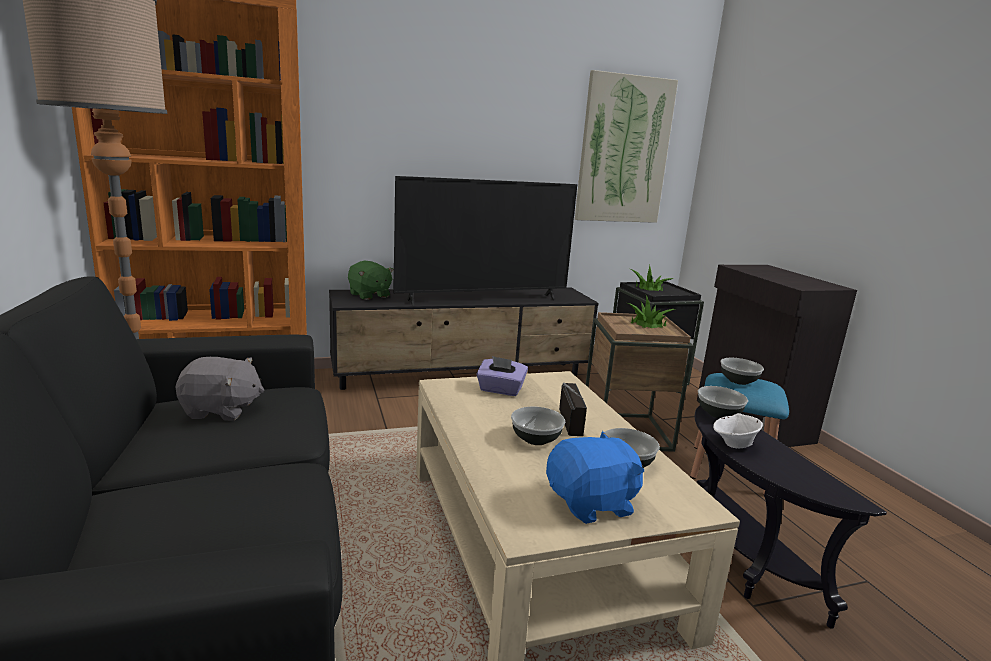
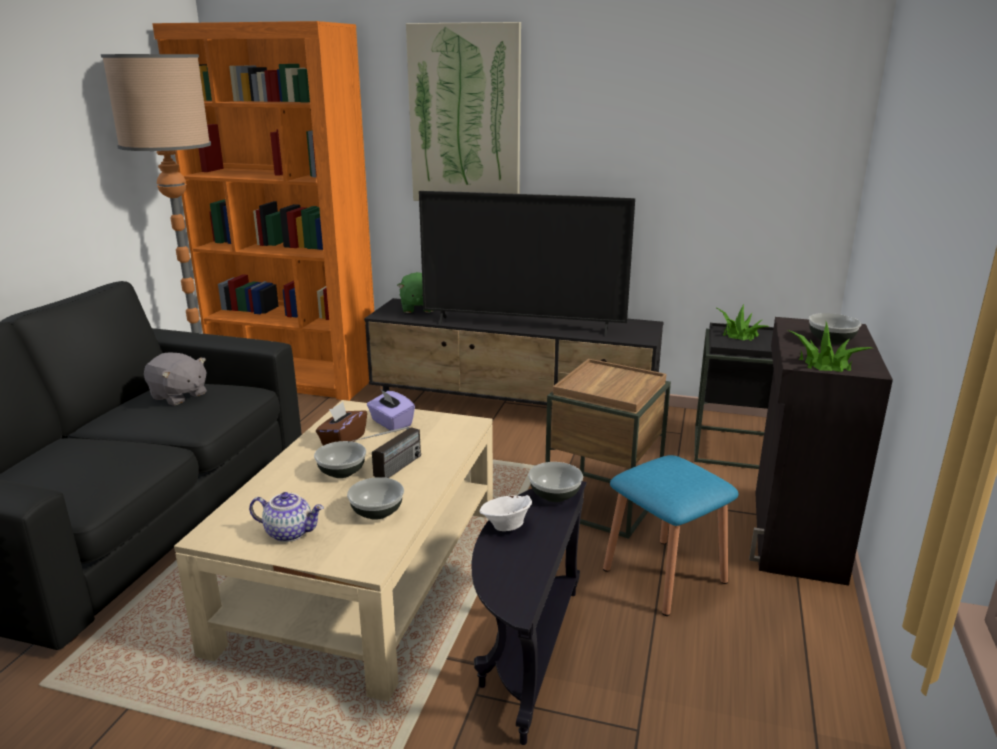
camera: 35 degrees right, 5 degrees up
blue plush toy [546,431,644,524] -> teapot [249,492,324,542]
picture [575,70,678,223] -> picture moved to [406,22,521,201]
potted plant [628,295,675,328] -> potted plant moved to [788,322,871,372]
bowl [720,358,764,385] -> bowl moved to [808,313,861,345]
none -> brown tissue box [316,402,367,446]

